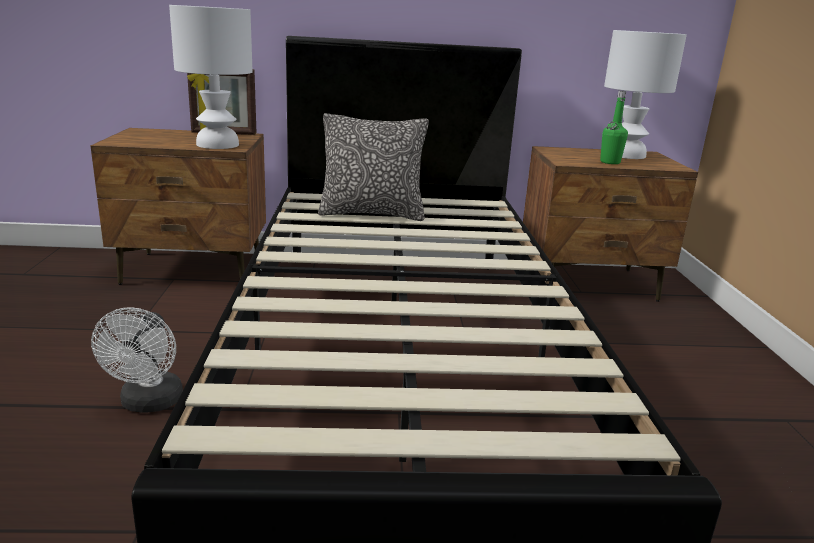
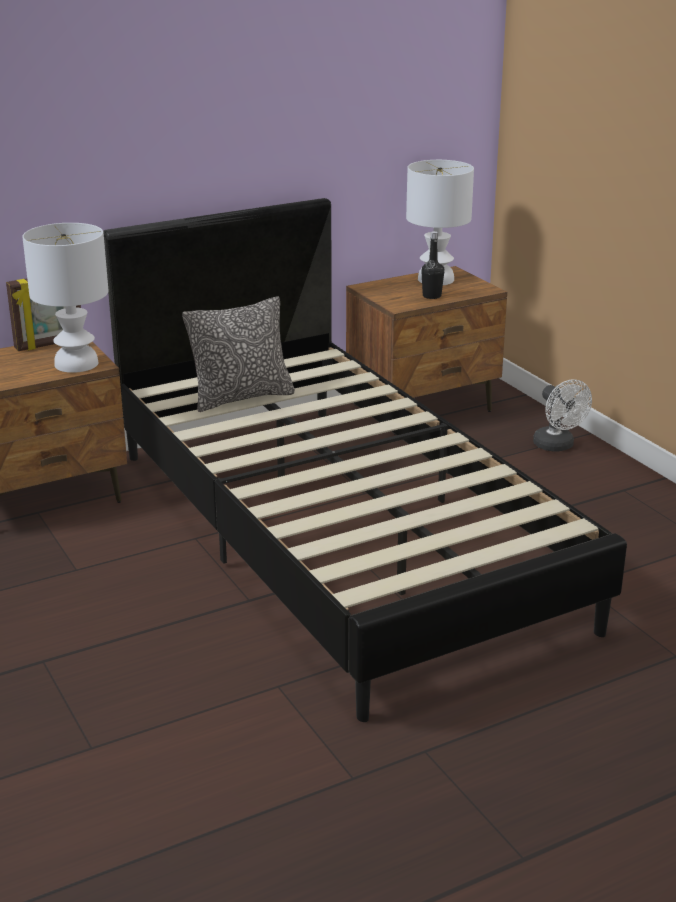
camera: 25 degrees left, 5 degrees up
white fan [91,307,183,413] -> white fan moved to [533,379,592,452]
green bottle [600,91,628,164] -> black bottle [421,231,444,299]

